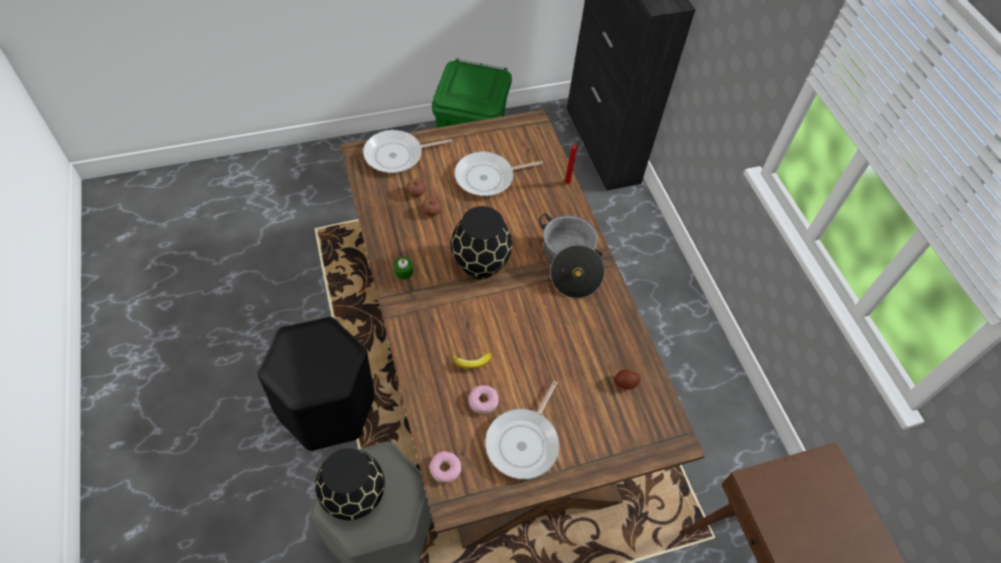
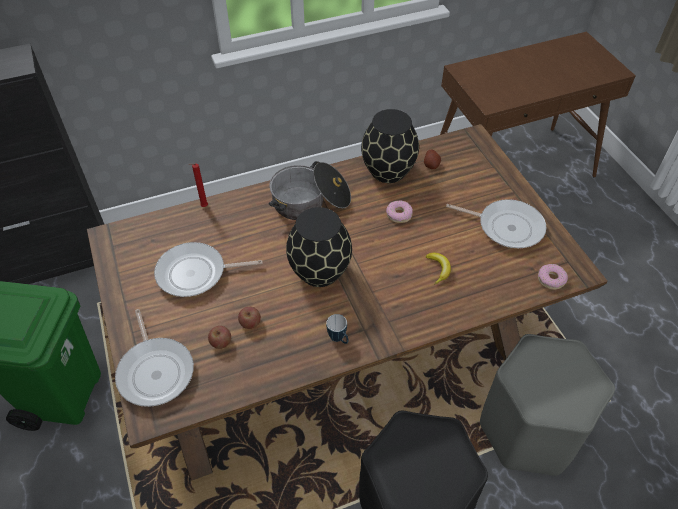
camera: 90 degrees left, 5 degrees down
black vase [315,448,385,520] -> black vase moved to [361,109,419,183]
green candle [394,257,413,280] -> mug [326,314,349,344]
frying pan [455,152,543,196] -> frying pan turned 105 degrees clockwise [154,242,263,297]
donut [468,385,499,414] -> donut moved to [386,200,413,223]

